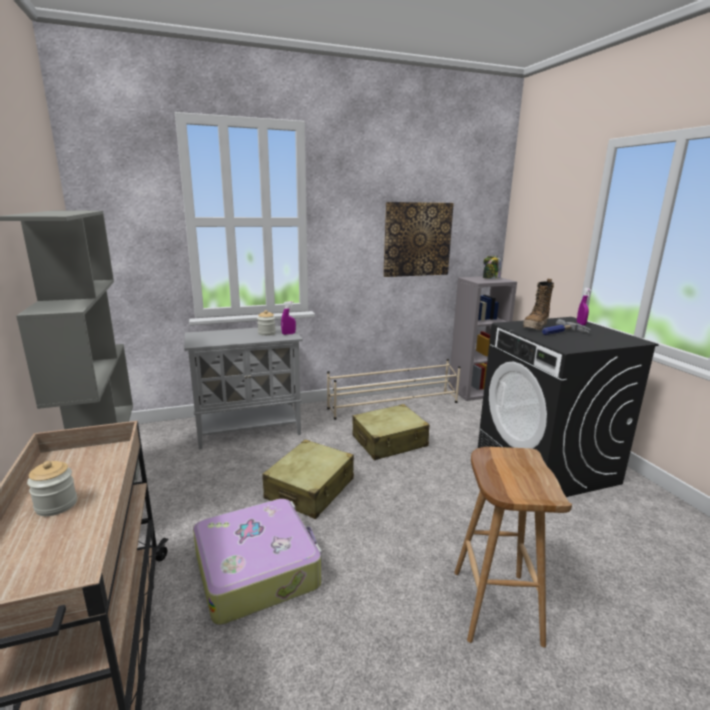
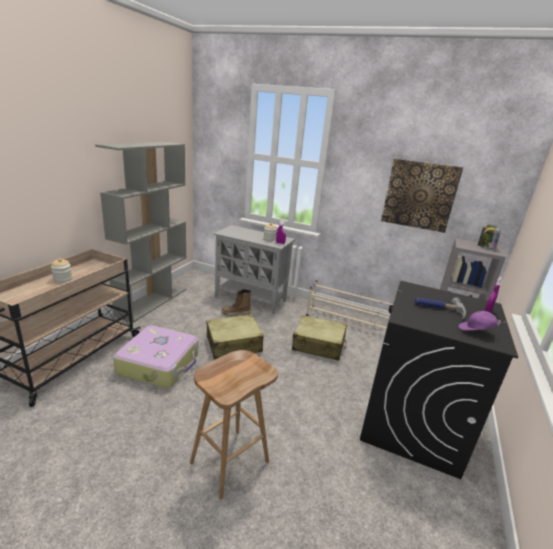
camera: 40 degrees right, 5 degrees up
boot [523,279,554,330] -> boot moved to [222,289,251,317]
none -> purple cap [458,311,506,330]

